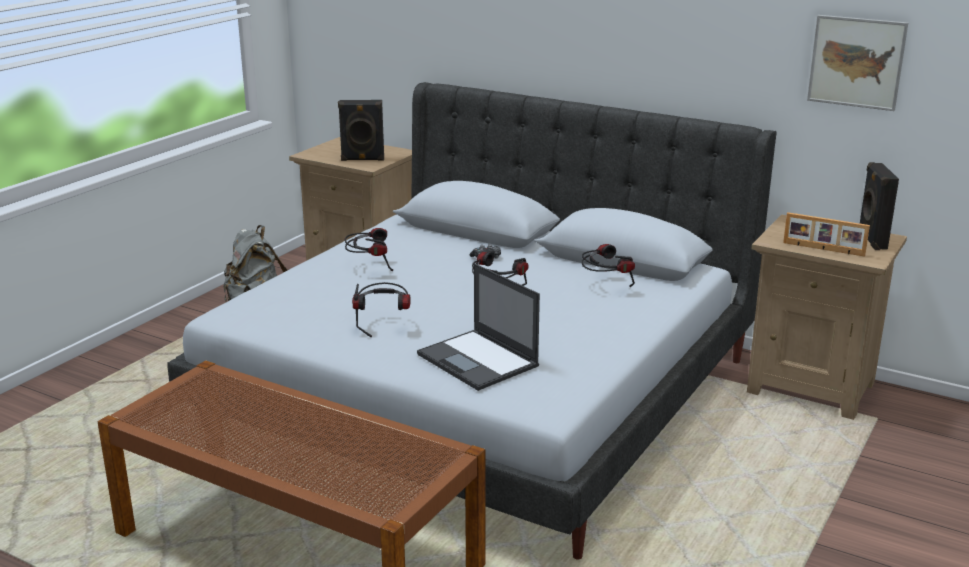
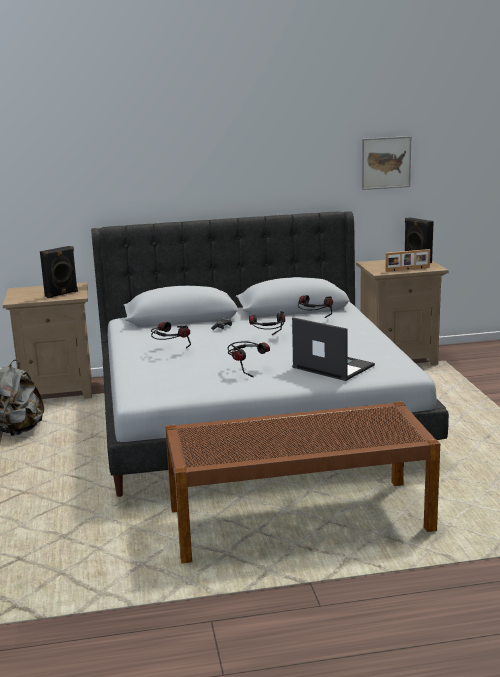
camera: 40 degrees left, 5 degrees down
laptop [417,263,540,391] -> laptop turned 150 degrees counterclockwise [292,317,375,381]

